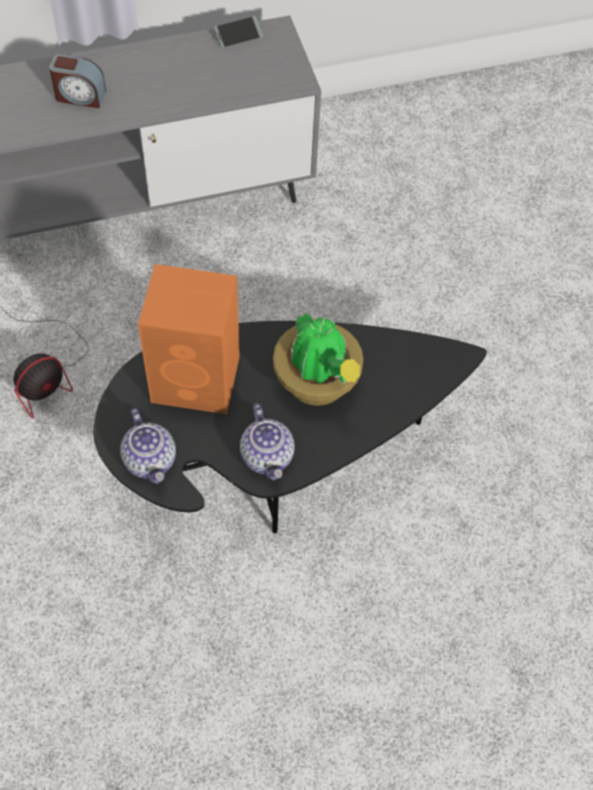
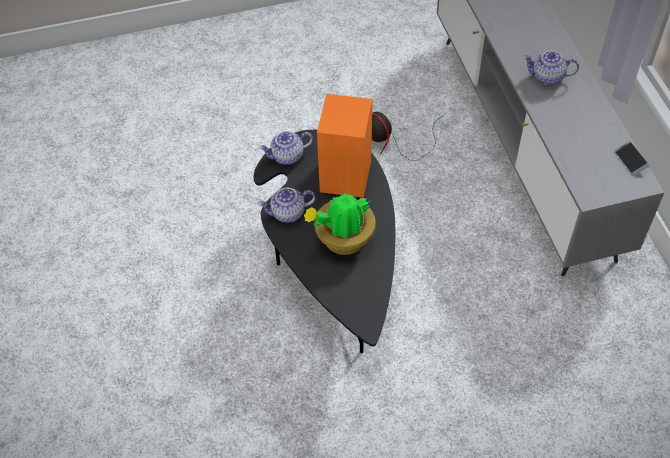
camera: 95 degrees right, 5 degrees down
alarm clock [49,54,106,108] -> teapot [523,50,579,85]

